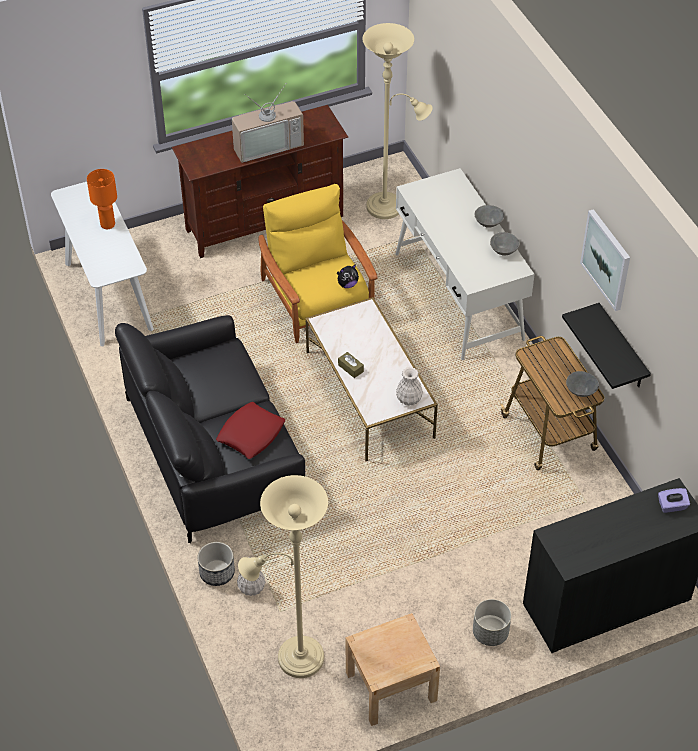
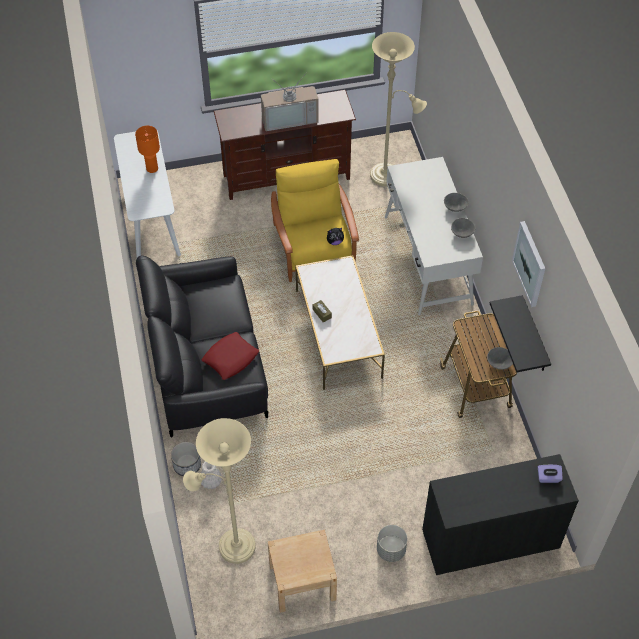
camera: 10 degrees right, 5 degrees up
white vase [396,367,423,406] -> none

